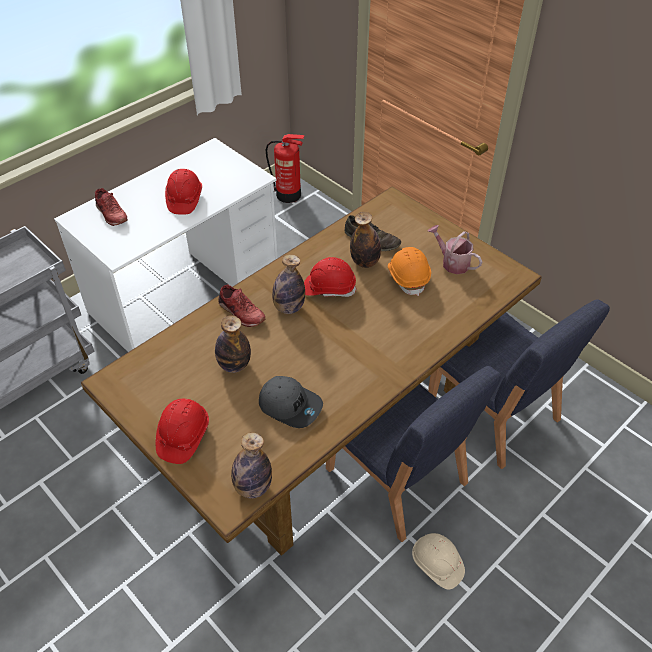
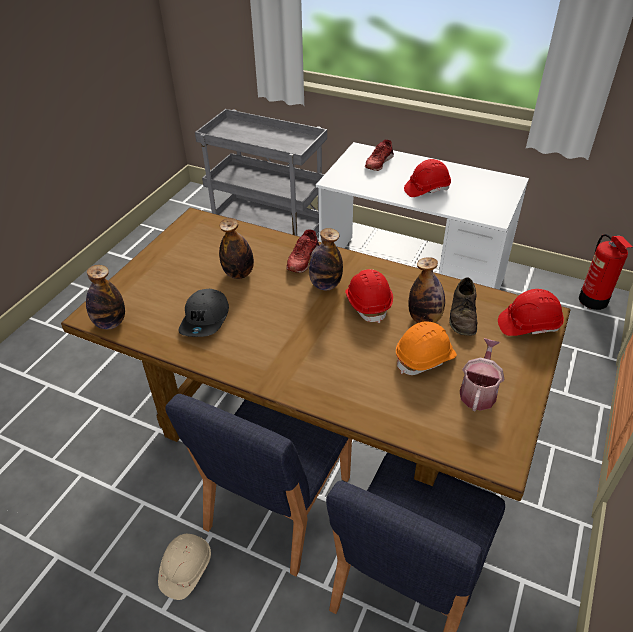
camera: 70 degrees right, 5 degrees down
red hard hat [156,399,209,464] -> red hard hat moved to [498,289,564,336]

